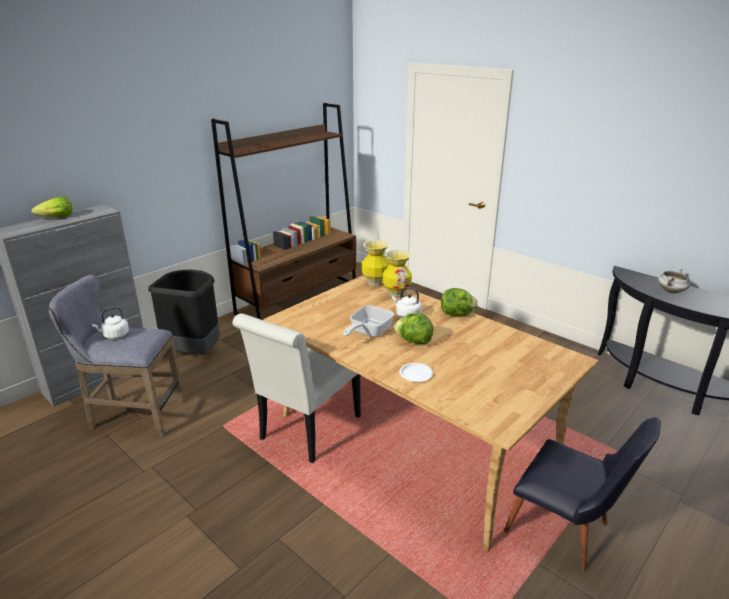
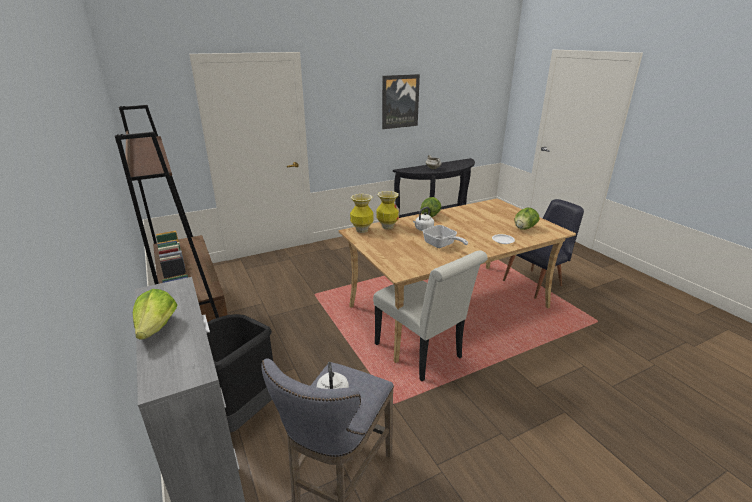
camera: 70 degrees left, 0 degrees up
lettuce [394,313,433,344] -> lettuce moved to [514,208,539,230]
none -> picture [382,74,420,129]

